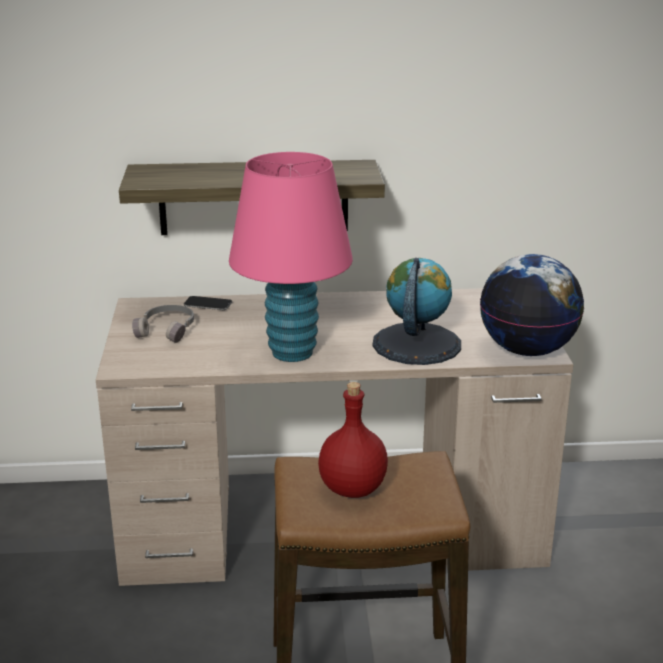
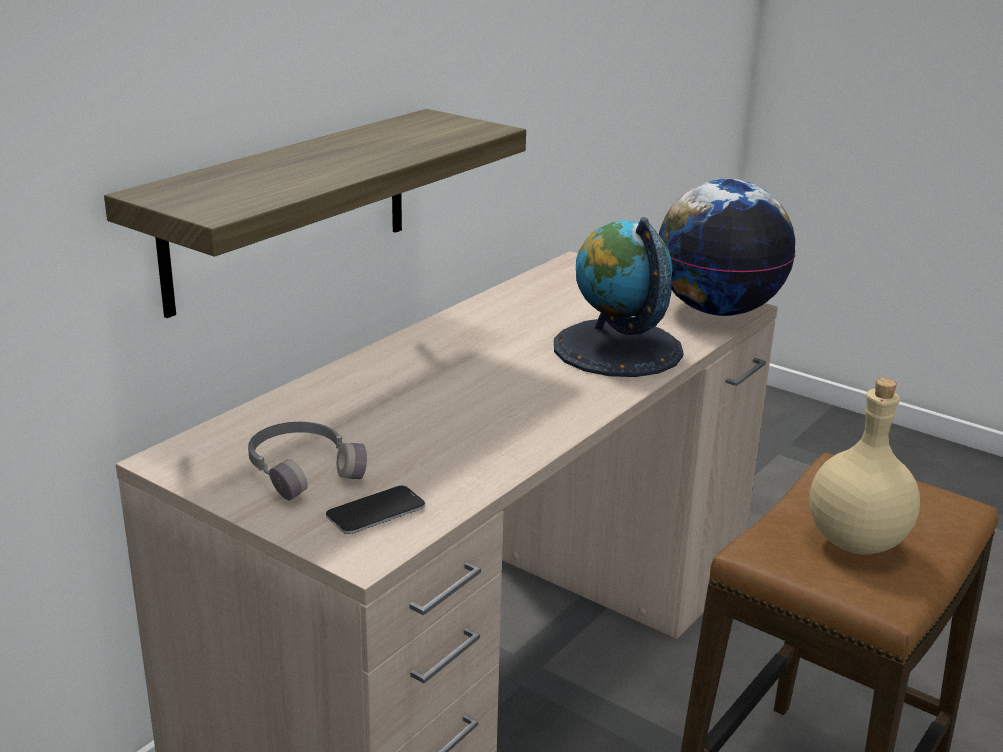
camera: 50 degrees left, 0 degrees up
phone [184,296,232,310] -> phone moved to [326,486,425,534]
pink table lamp [229,152,353,362] -> none
red bottle [318,382,388,498] -> beige bottle [809,378,920,555]

